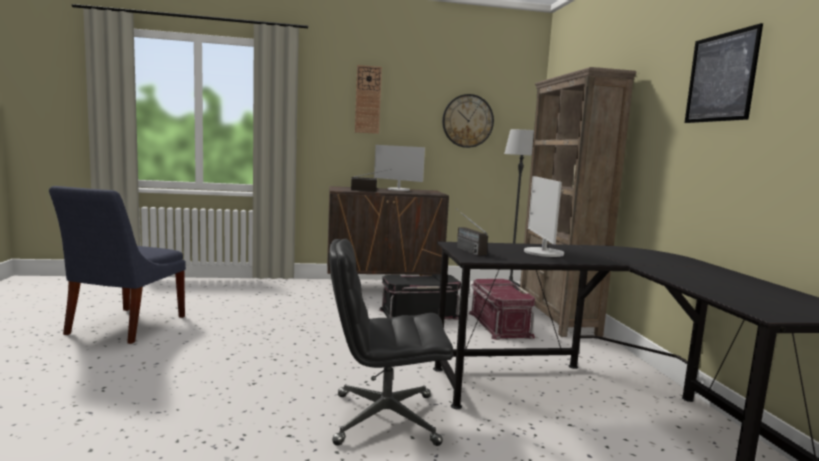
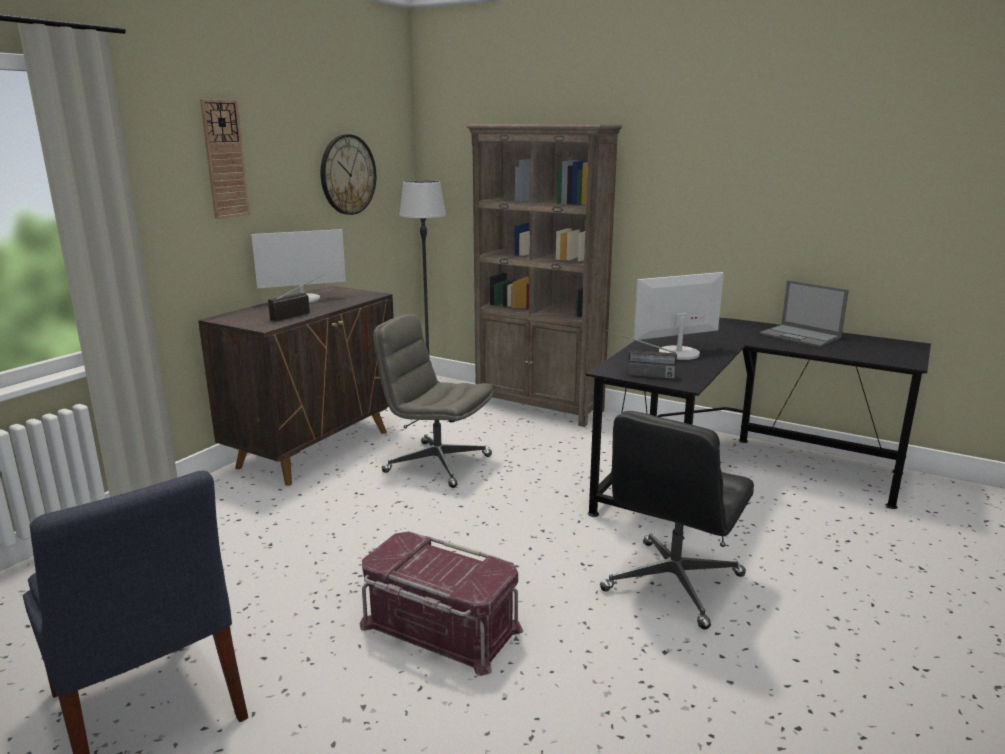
camera: 50 degrees left, 10 degrees up
black storage box [379,274,461,320] -> grey office chair [373,314,494,488]
red storage box [469,279,535,340] -> red storage box moved to [360,531,523,676]
monitor [524,176,564,257] -> monitor turned 120 degrees clockwise [633,272,724,360]
picture [685,23,763,123] -> none
none -> laptop [759,280,849,347]

